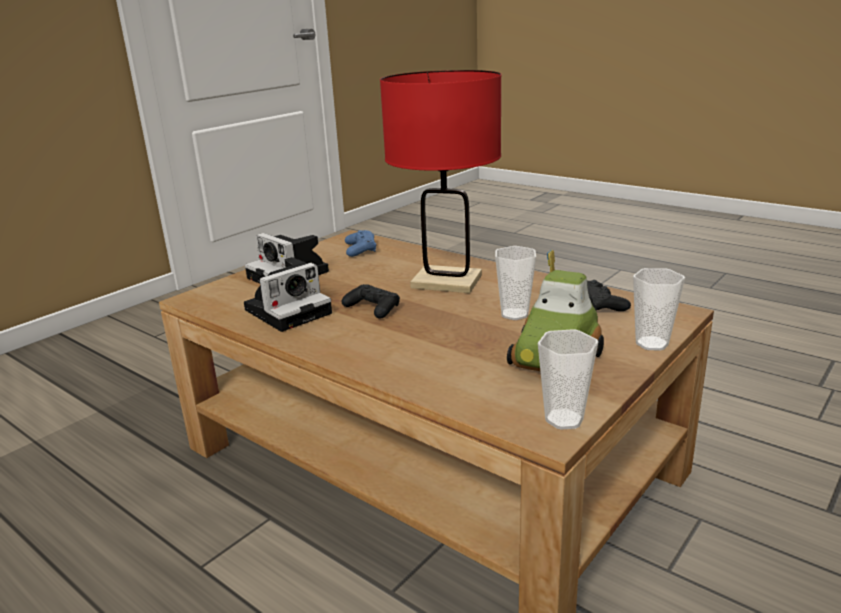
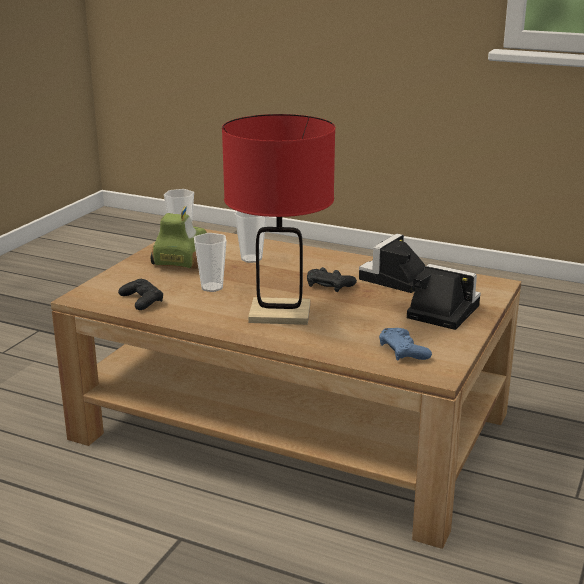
camera: 165 degrees right, 0 degrees up
cup [633,268,685,351] -> cup moved to [234,211,267,263]

